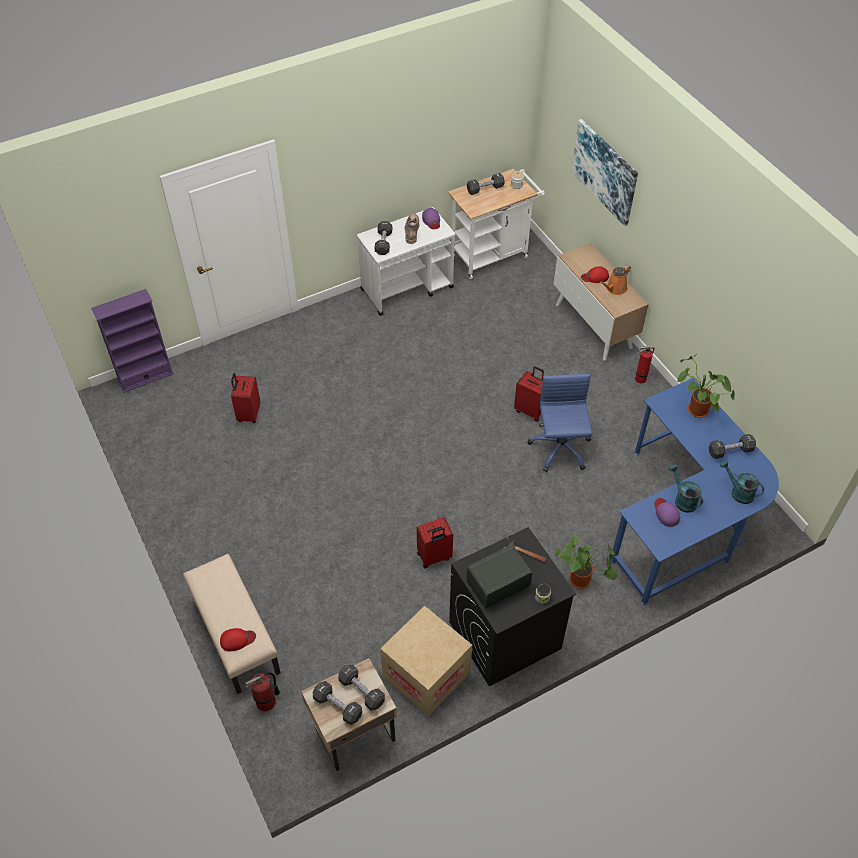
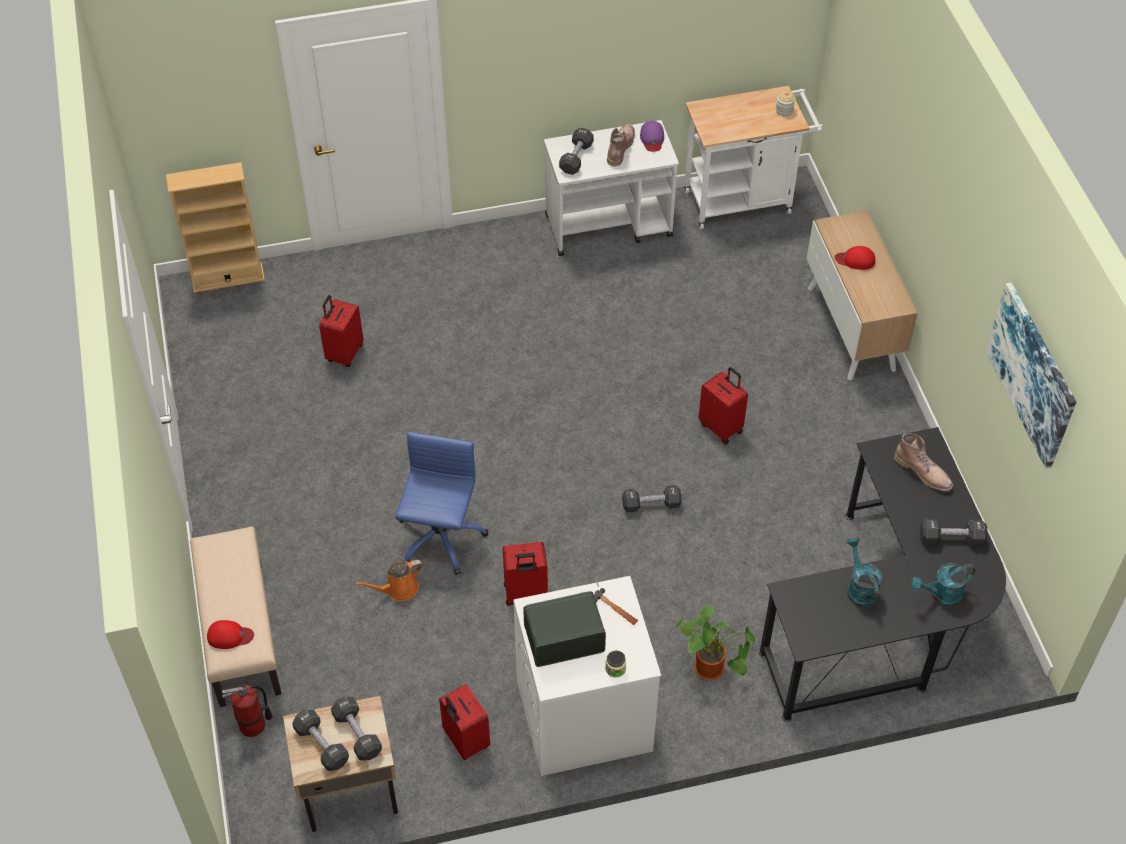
camera: 15 degrees right, 0 degrees up
purple bookcase [91,289,174,393] -> beige bookcase [166,162,265,293]
cardboard box [380,606,472,717] -> red suitcase [439,684,490,760]
black washing machine [449,527,576,687] -> white washing machine [514,576,661,776]
black dumbbell [467,173,505,195] -> black dumbbell moved to [622,485,682,512]
blue office chair [527,374,593,472] -> blue office chair moved to [395,432,488,575]
picture [572,119,638,226] -> picture moved to [986,282,1076,468]
orange watering can [599,265,631,295] -> orange watering can moved to [356,560,423,601]
blue desk [611,378,779,605] -> black desk [759,427,1006,722]
fire extinguisher [635,346,654,384] -> none
purple cap [654,498,680,527] -> none
potted plant [677,354,735,418] -> brown boot [894,433,953,492]
turquoise watering can [720,460,764,504] -> turquoise watering can turned 75 degrees counterclockwise [911,563,975,606]

